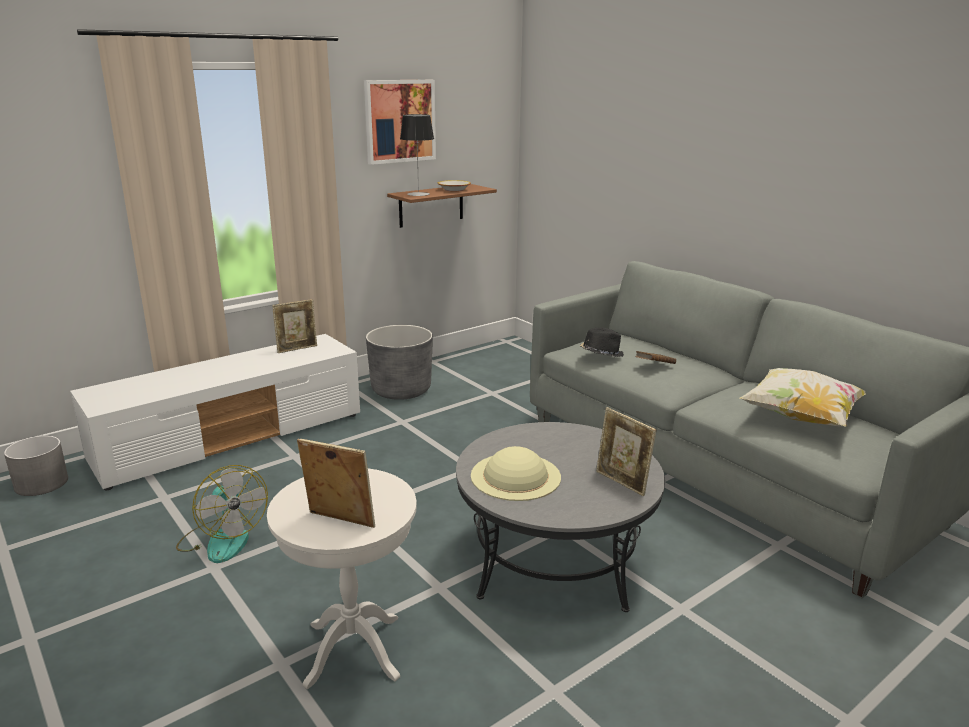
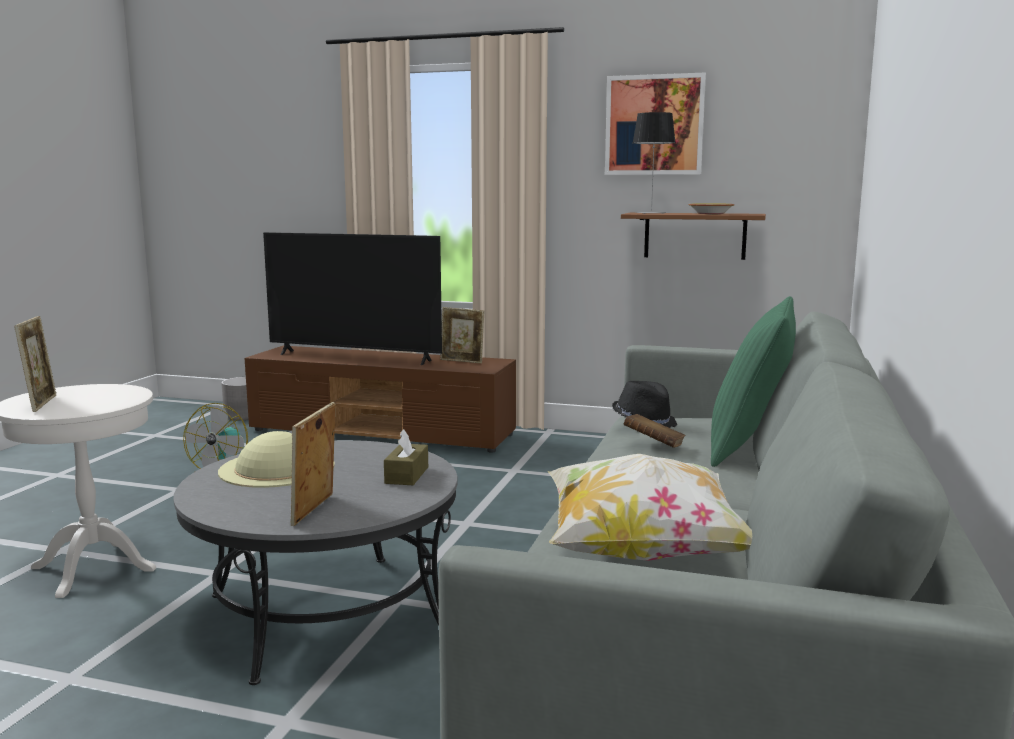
camera: 55 degrees right, 10 degrees down
white tv stand [70,334,360,490] -> brown tv stand [245,346,516,453]
grey planter [366,325,433,400] -> none
none -> television [263,232,442,365]
none -> brown tissue box [384,429,428,485]
none -> green pillow [711,296,796,467]

